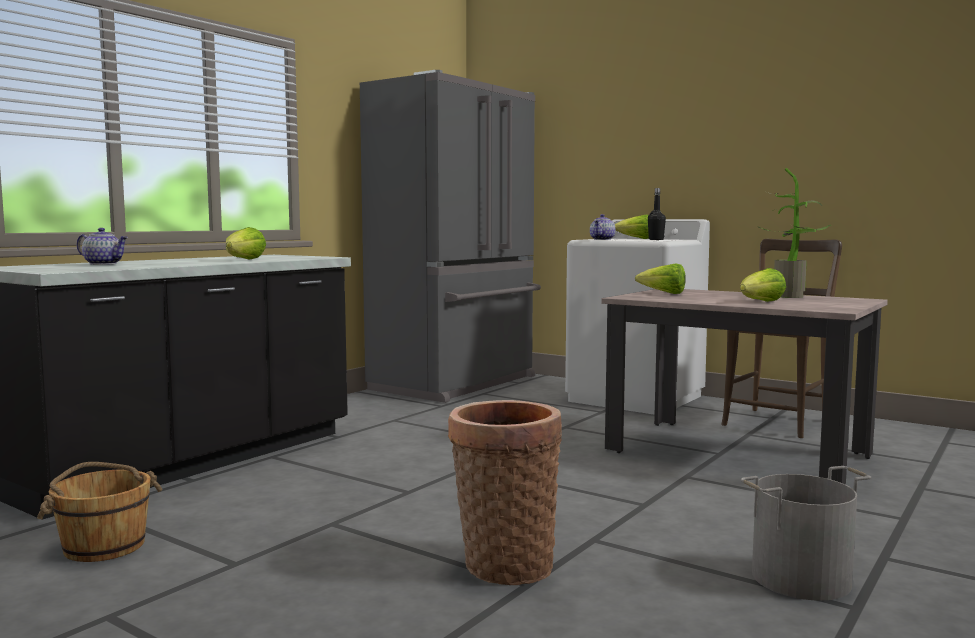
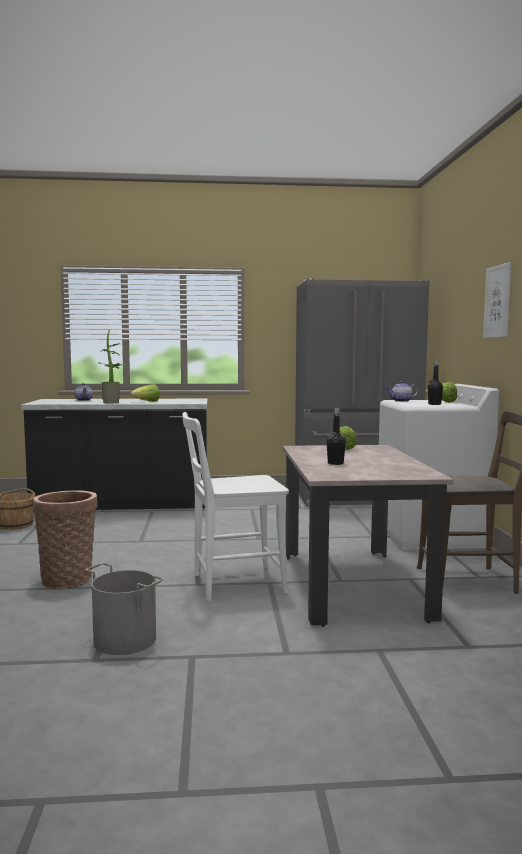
camera: 50 degrees right, 0 degrees up
lettuce [740,268,786,302] -> black bottle [326,408,346,465]
potted plant [757,168,831,298] -> potted plant moved to [98,330,126,404]
none -> white chair [182,412,289,601]
none -> picture [483,262,511,338]

